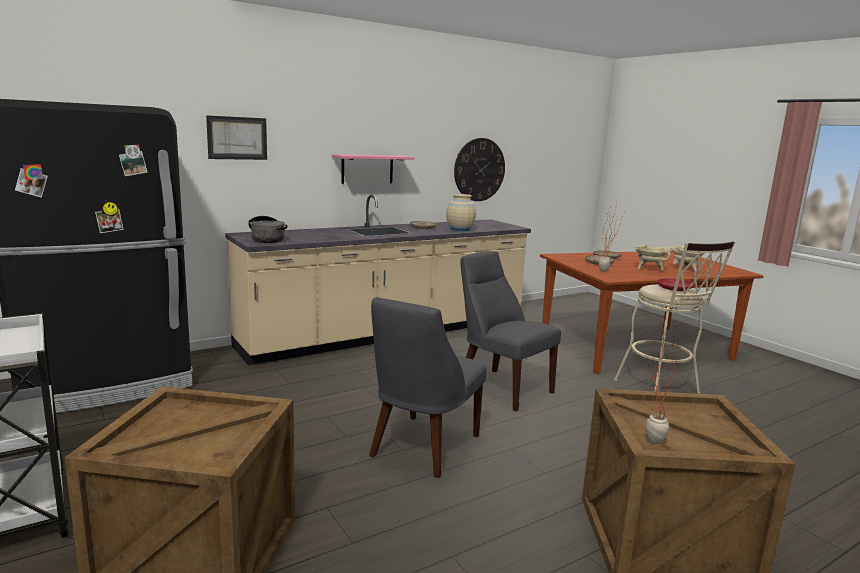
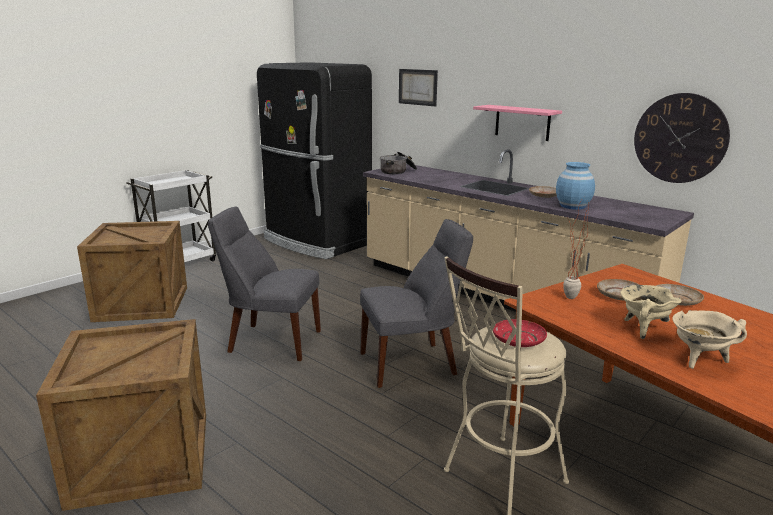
camera: 75 degrees right, 5 degrees up
beige vase [446,194,476,231] -> blue vase [556,162,595,210]
grey chair [460,251,561,411] -> grey chair turned 45 degrees clockwise [360,219,473,388]
potted plant [644,311,681,444] -> none

